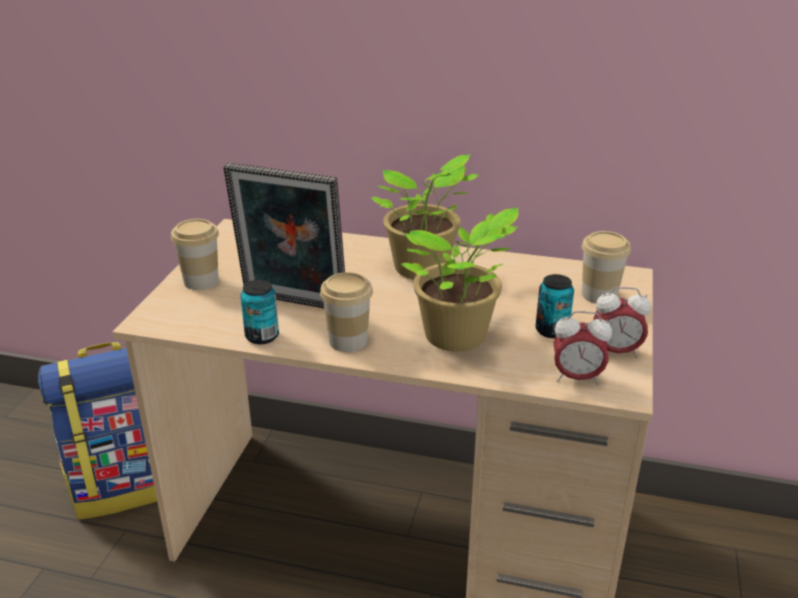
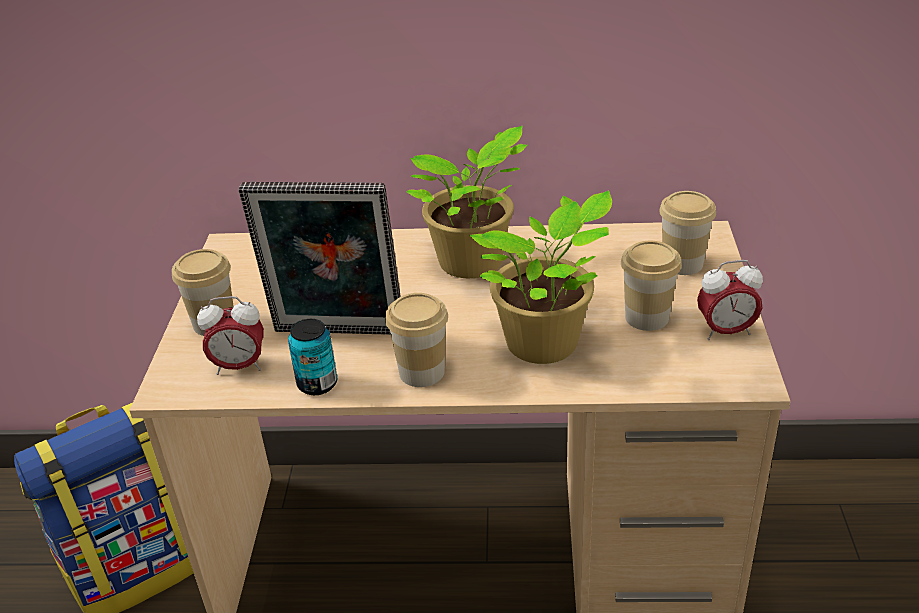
camera: 10 degrees left, 5 degrees up
can [535,274,574,338] -> cup [621,241,682,331]
alarm clock [553,311,612,385] -> alarm clock moved to [197,296,264,375]

